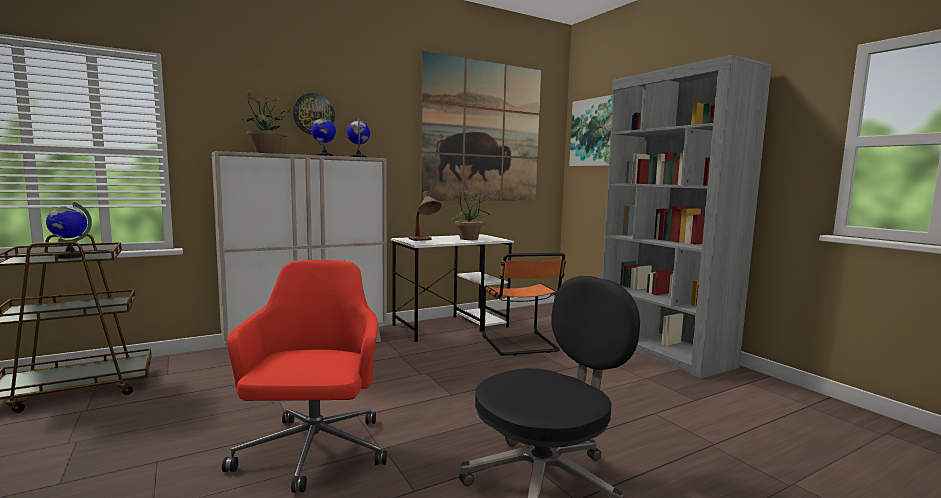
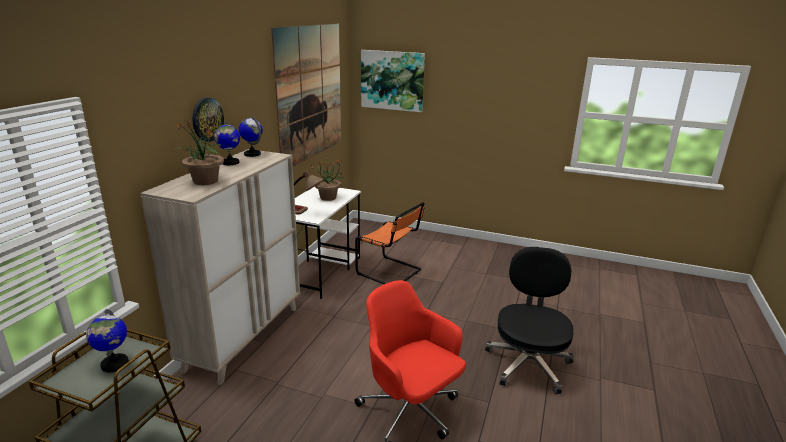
camera: 40 degrees left, 15 degrees up
grey bookcase [602,55,772,379] -> none

